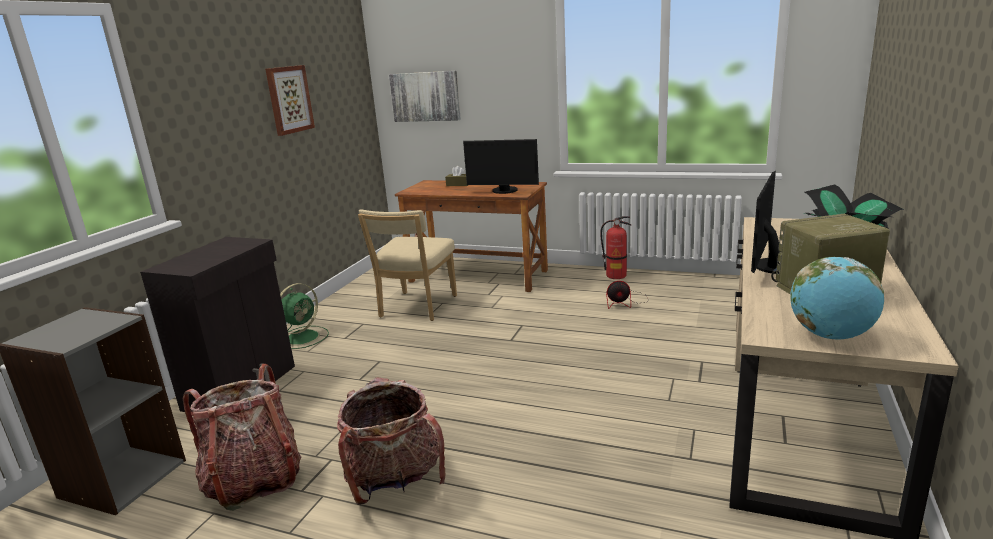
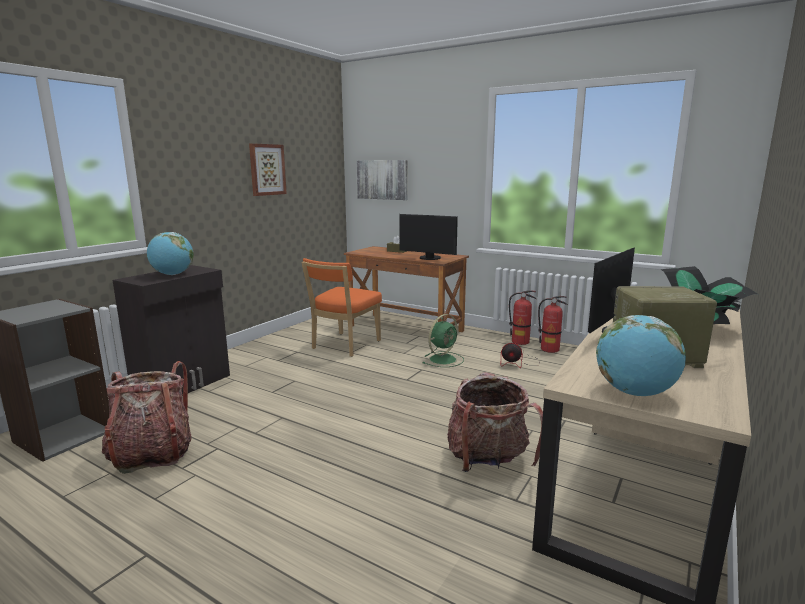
camera: 10 degrees right, 5 degrees down
green fan [280,283,329,349] -> green fan moved to [423,314,464,367]
backpack [337,378,445,505] -> backpack moved to [447,372,543,472]
beige chair [358,209,457,321] -> orange chair [301,258,382,357]
none -> globe [147,232,194,275]
none -> fire extinguisher [538,296,568,353]

